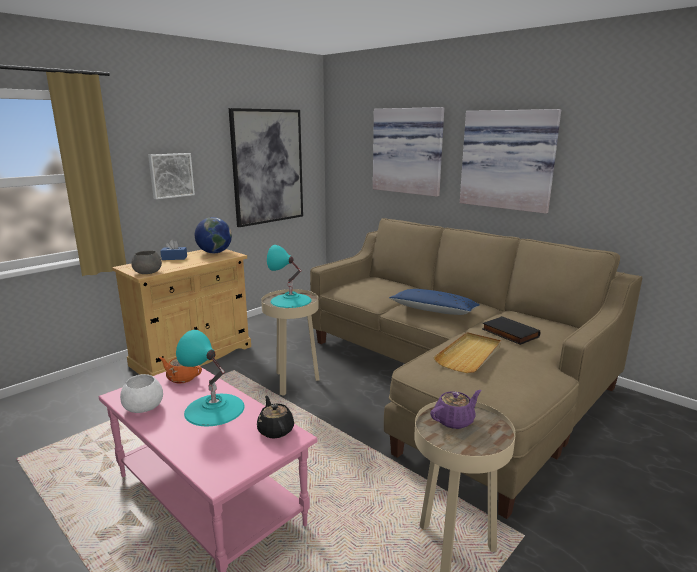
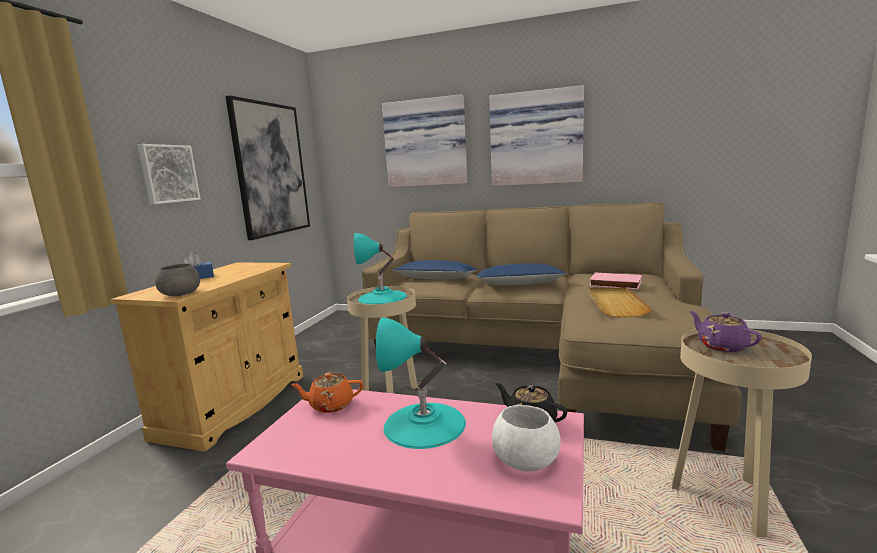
camera: 25 degrees left, 5 degrees down
white bowl [120,374,163,413] -> white bowl moved to [492,405,561,471]
globe [195,217,232,253] -> none
purple teapot [430,390,481,429] -> purple teapot turned 60 degrees counterclockwise [689,311,762,352]
black book [482,316,540,345] -> pink book [589,273,642,289]
none -> blue pillow [393,260,478,279]

